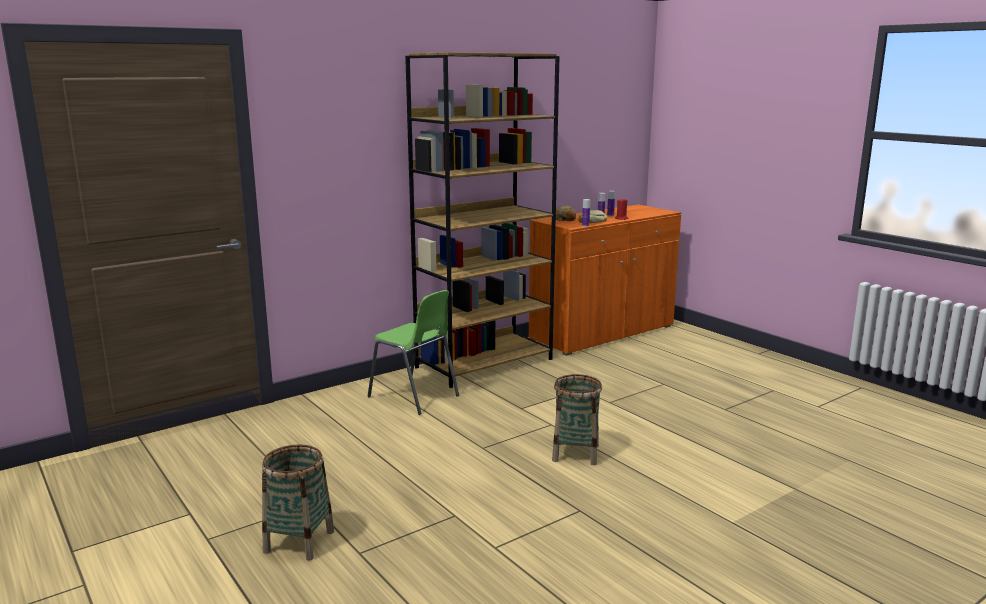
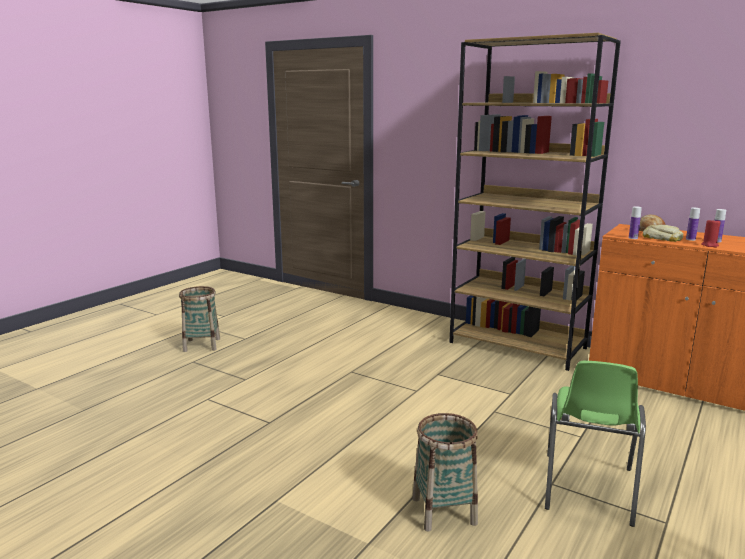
camera: 70 degrees right, 0 degrees up
green chair [367,290,459,415] -> green chair moved to [545,361,646,527]
basket [552,374,602,465] -> basket moved to [412,413,478,532]

